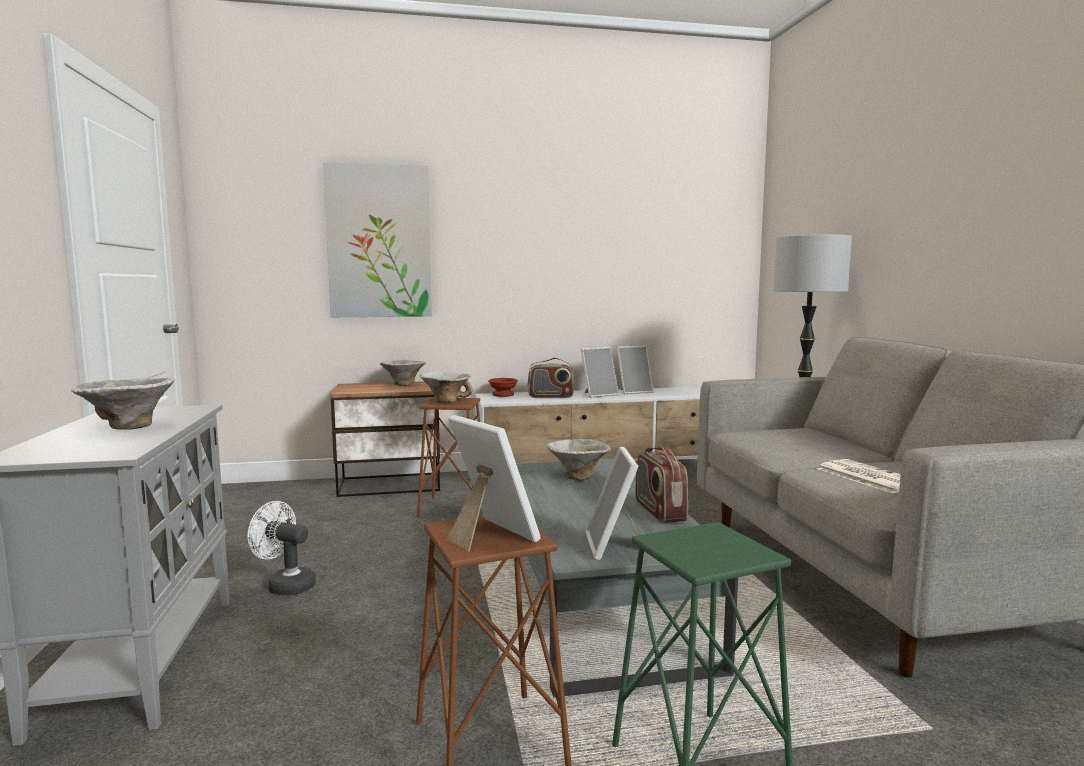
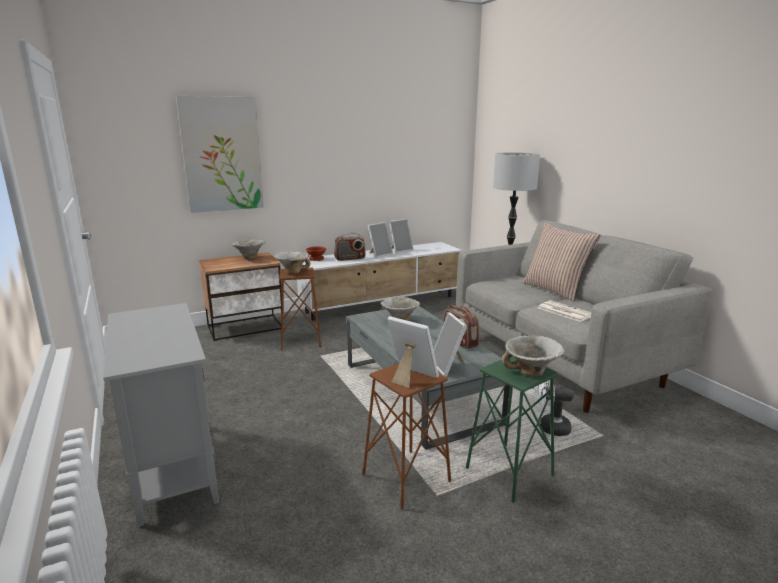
camera: 15 degrees left, 10 degrees up
bowl [71,378,175,430] -> bowl moved to [502,335,565,377]
white fan [247,501,316,596] -> white fan moved to [534,379,574,436]
none -> pillow [522,223,600,302]

